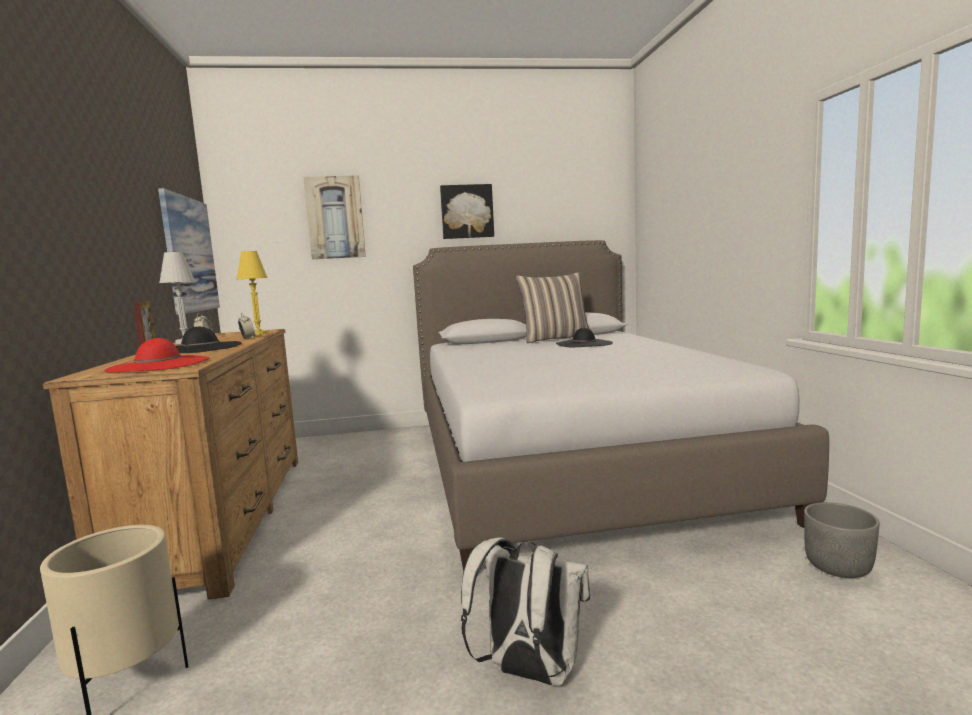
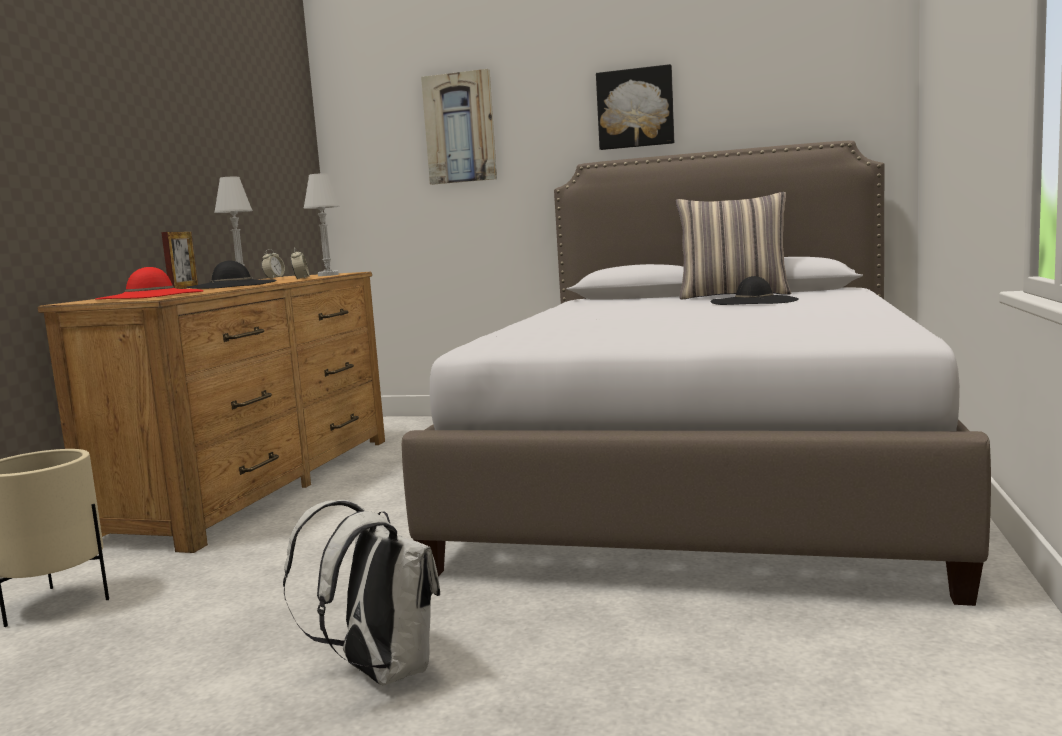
camera: 25 degrees right, 0 degrees up
picture [158,188,220,315] -> none
yellow table lamp [236,251,268,335] -> white table lamp [303,174,339,276]
grey planter [804,502,880,578] -> none

